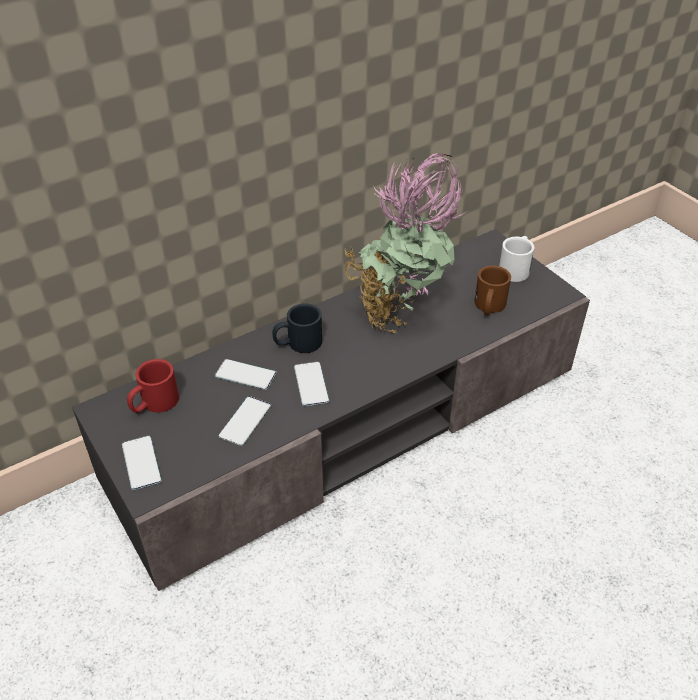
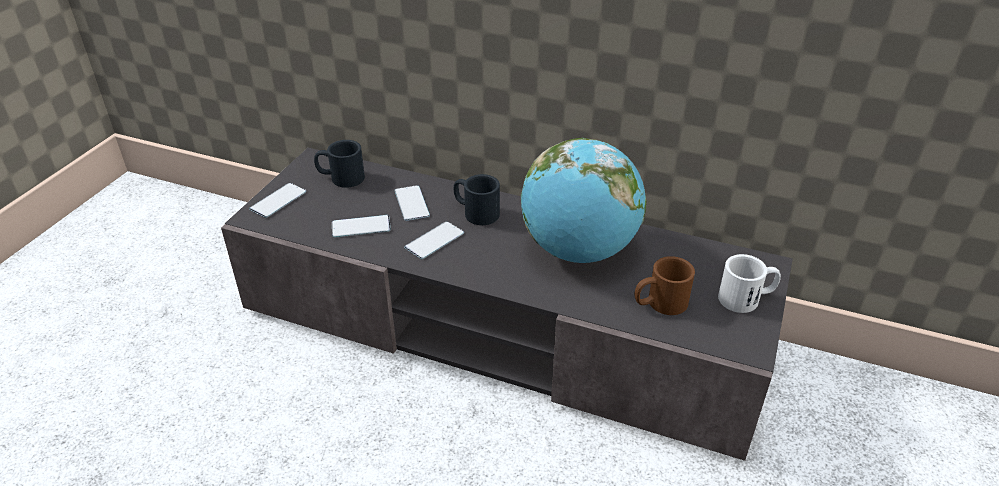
camera: 55 degrees right, 5 degrees down
red mug [127,359,179,413] -> black mug [314,140,365,188]
potted plant [344,151,466,333] -> globe [521,138,646,263]

